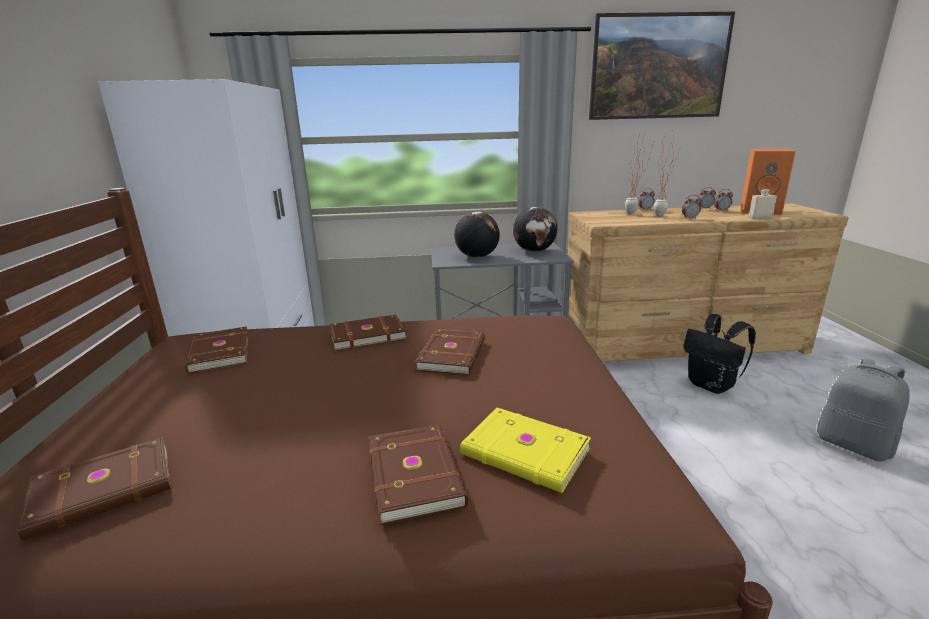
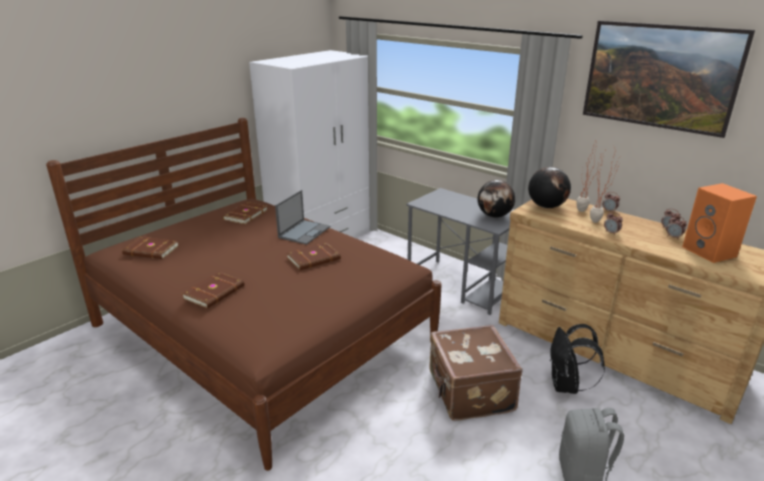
camera: 45 degrees right, 5 degrees up
brown book [329,314,407,351] -> laptop [275,190,331,245]
globe [454,211,500,258] -> globe moved to [528,167,571,208]
yellow book [460,408,591,493] -> none
beige bottle [748,189,777,219] -> none
none -> brown suitcase [429,325,523,421]

